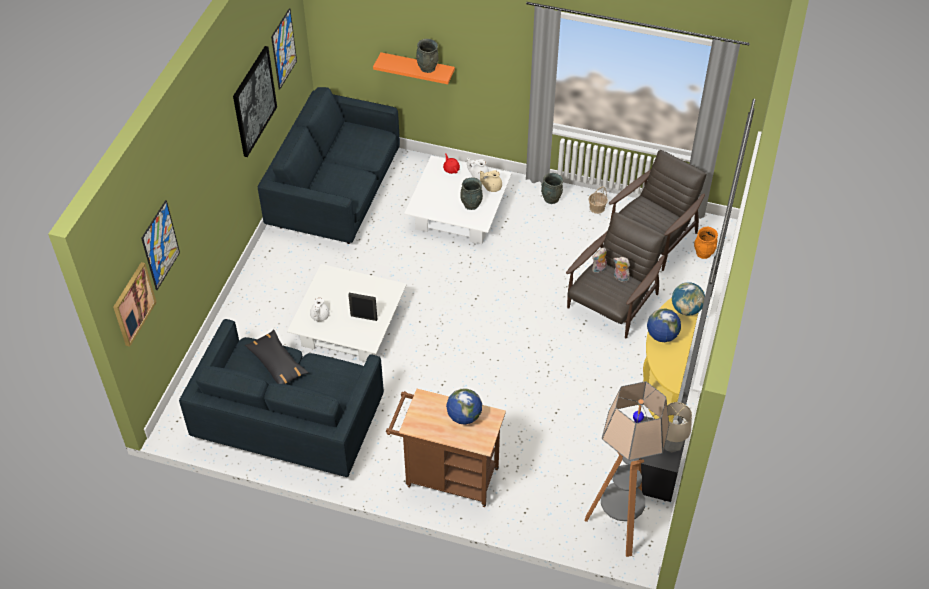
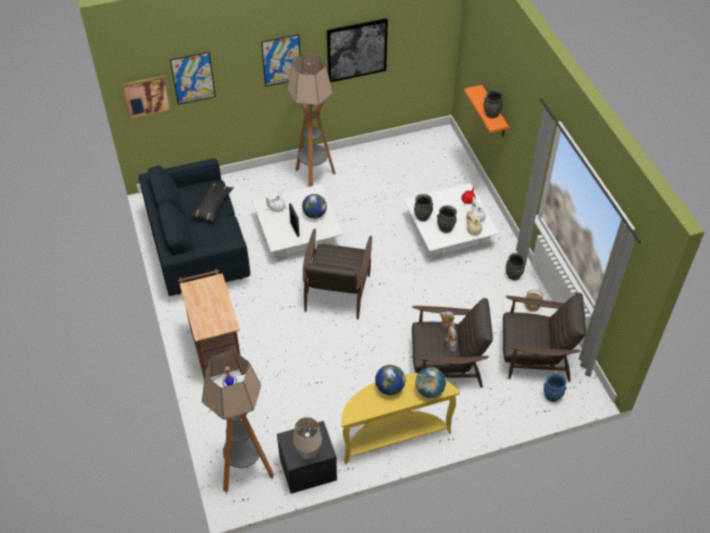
camera: 55 degrees right, 0 degrees up
blue sofa [258,87,400,244] -> none
picture [271,8,297,90] -> picture moved to [261,34,300,87]
globe [446,388,482,425] -> globe moved to [302,194,327,219]
orange vase [694,227,718,259] -> blue vase [544,374,567,402]
none -> floor lamp [287,54,336,187]
none -> brown armchair [303,228,372,320]
none -> grey vase [414,194,433,221]

